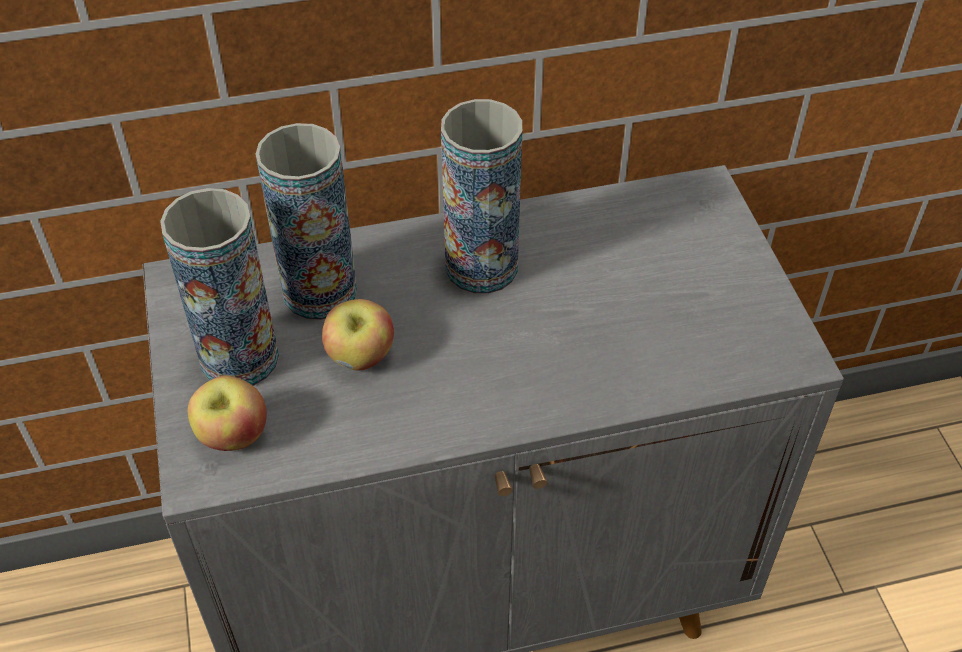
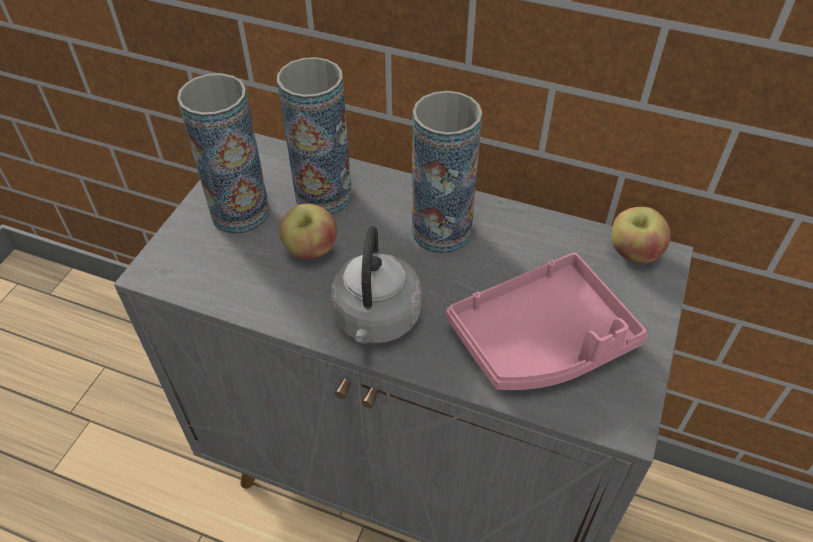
camera: 35 degrees right, 0 degrees up
apple [188,376,267,451] -> apple moved to [612,207,671,263]
none -> grey kettle [331,226,421,344]
none -> pink tray [446,252,648,390]

